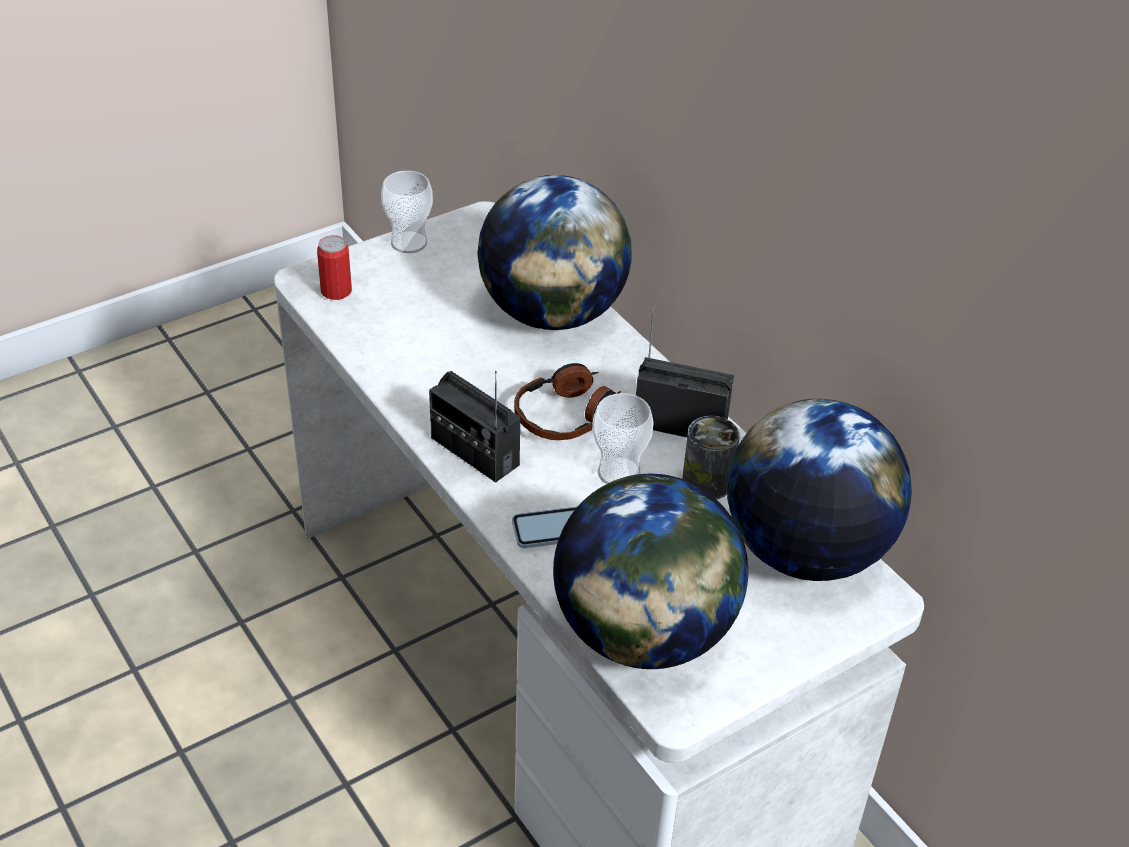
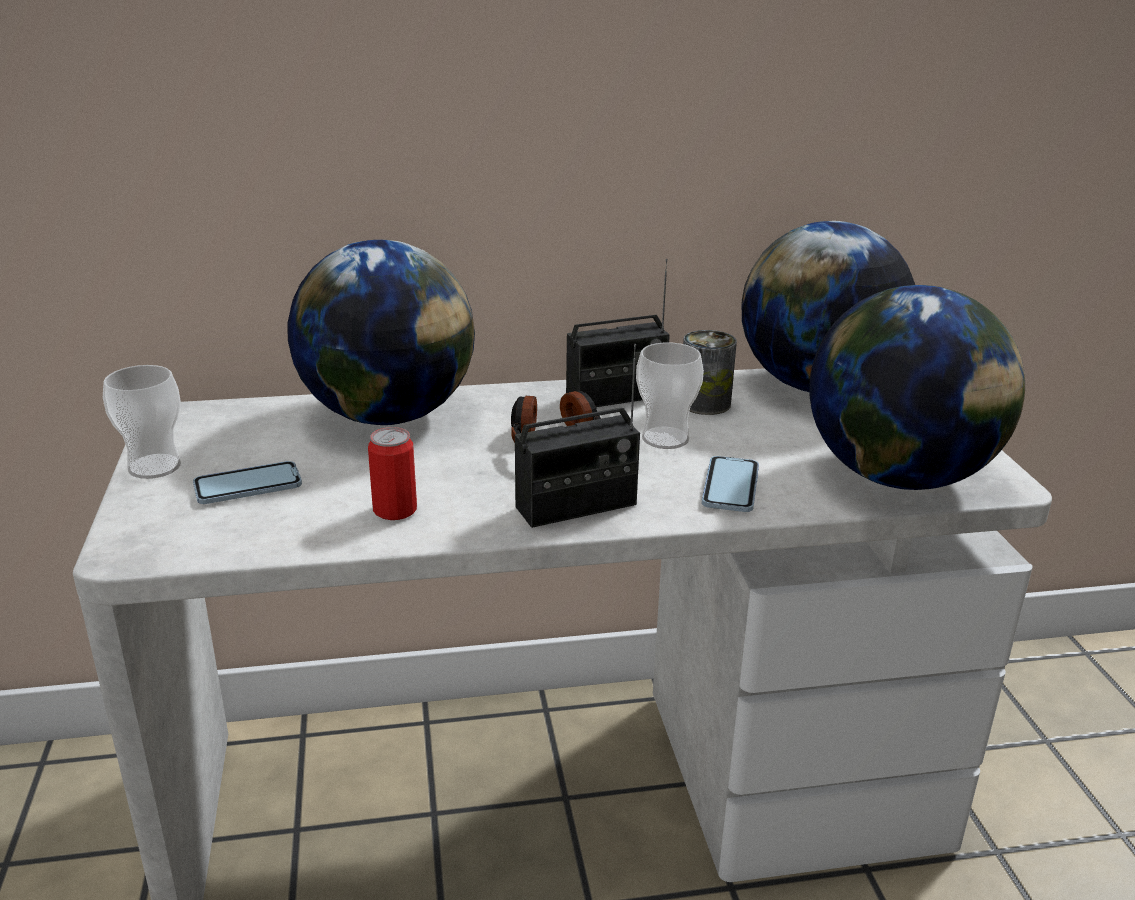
camera: 65 degrees left, 15 degrees down
can [317,235,352,300] -> can moved to [368,427,417,520]
radio [636,304,734,437] -> radio turned 150 degrees counterclockwise [566,259,670,407]
none -> phone [193,461,302,504]

